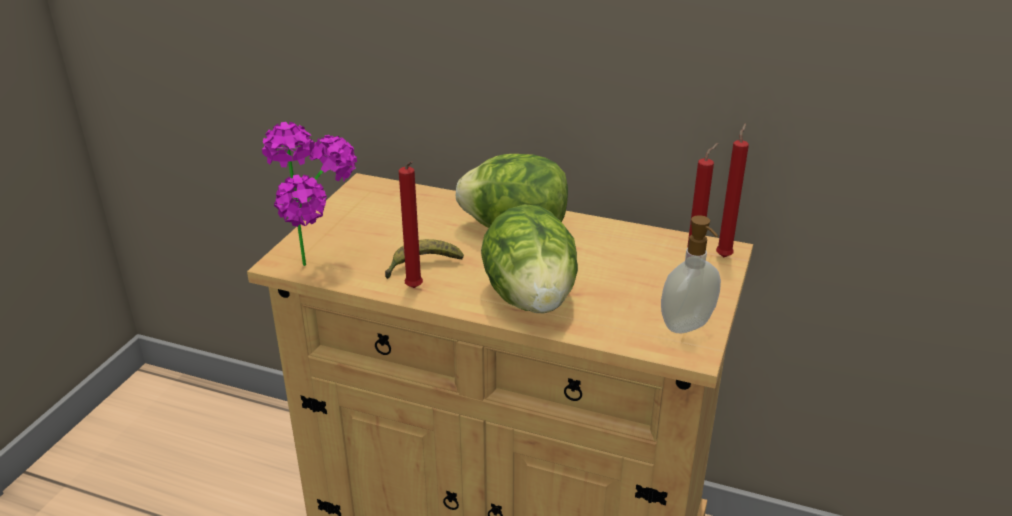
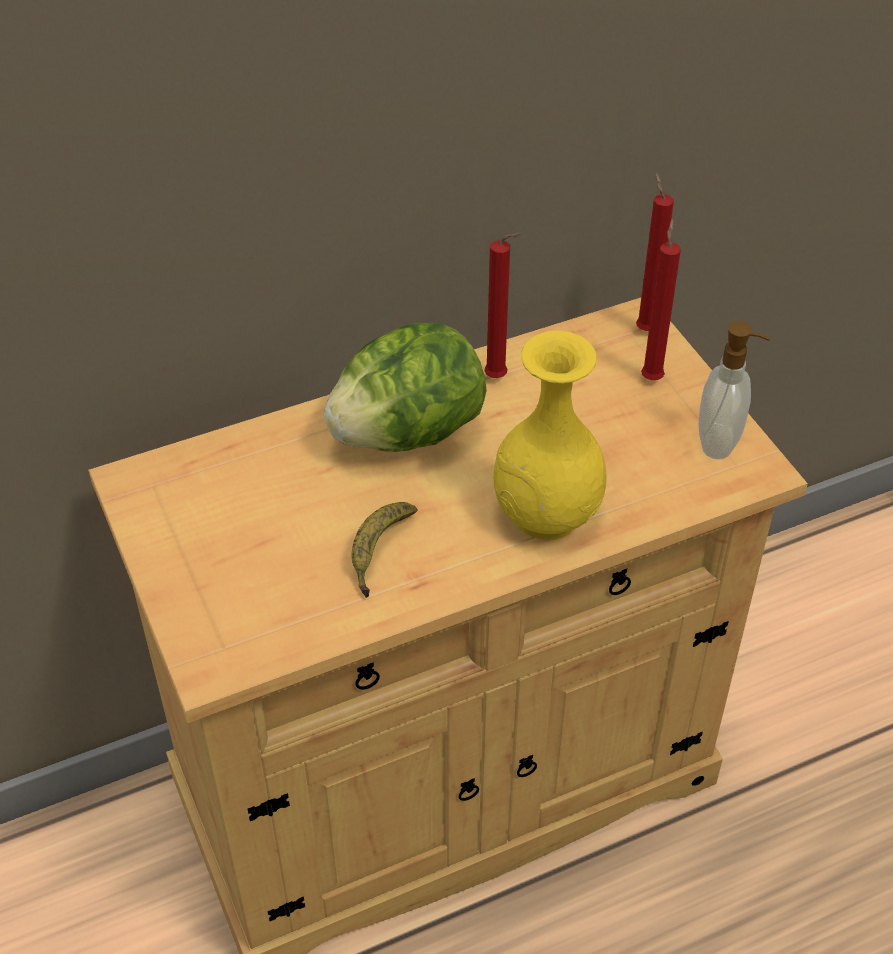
camera: 45 degrees left, 15 degrees up
potted plant [262,122,357,266] -> none
red candle [399,161,423,288] -> red candle moved to [484,233,521,378]
lettuce [481,204,578,313] -> yellow vase [493,331,606,540]

